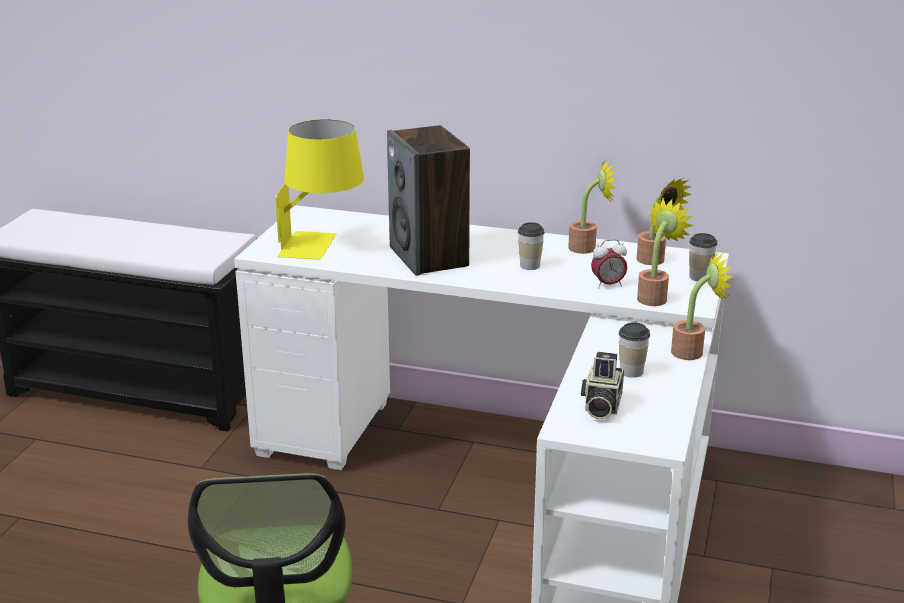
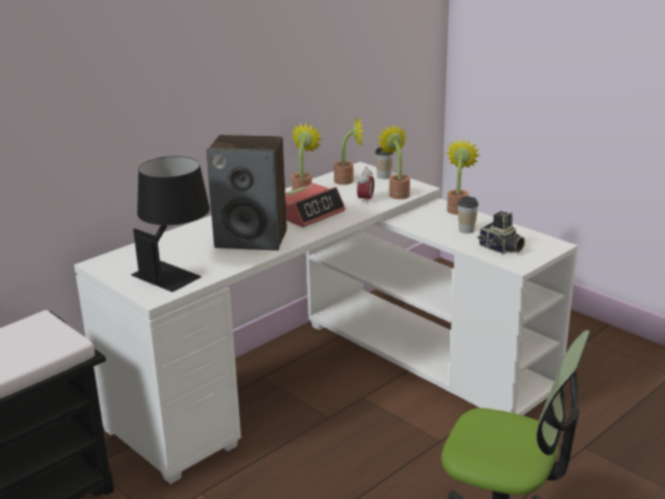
camera: 60 degrees left, 0 degrees up
yellow table lamp [275,119,364,260] -> black table lamp [131,156,210,292]
cup [518,222,545,270] -> alarm clock [285,183,345,227]

